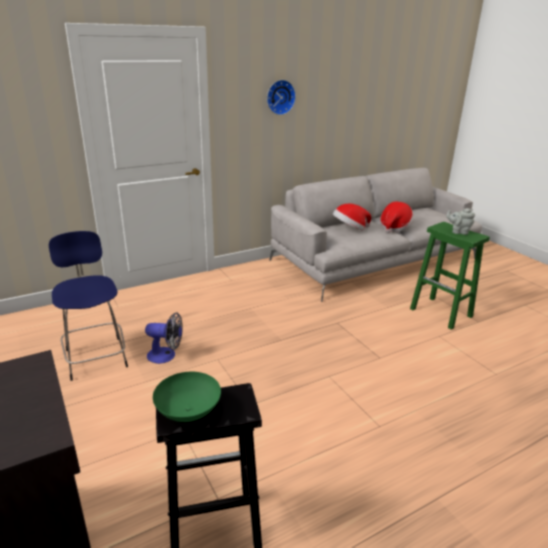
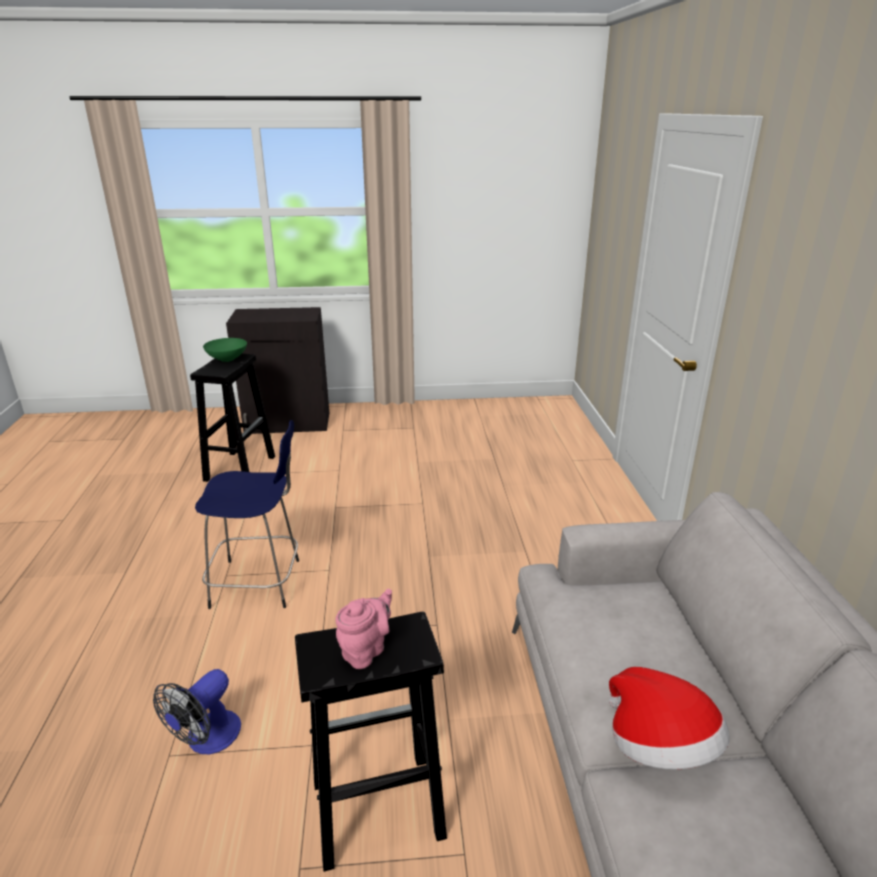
camera: 115 degrees right, 0 degrees up
blue stool [49,231,128,381] -> blue stool moved to [195,420,299,609]
fan [145,312,183,364] -> fan moved to [153,669,241,754]
wall clock [267,80,296,115] -> none
hat [333,204,371,230] -> none
green stool [410,222,490,330] -> black stool [295,612,447,872]
grey teapot [446,208,475,235] -> pink teapot [335,589,392,669]

